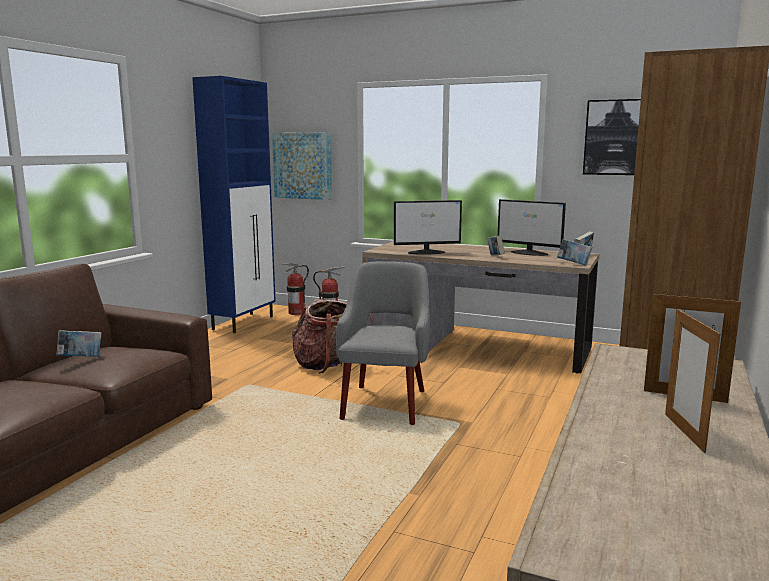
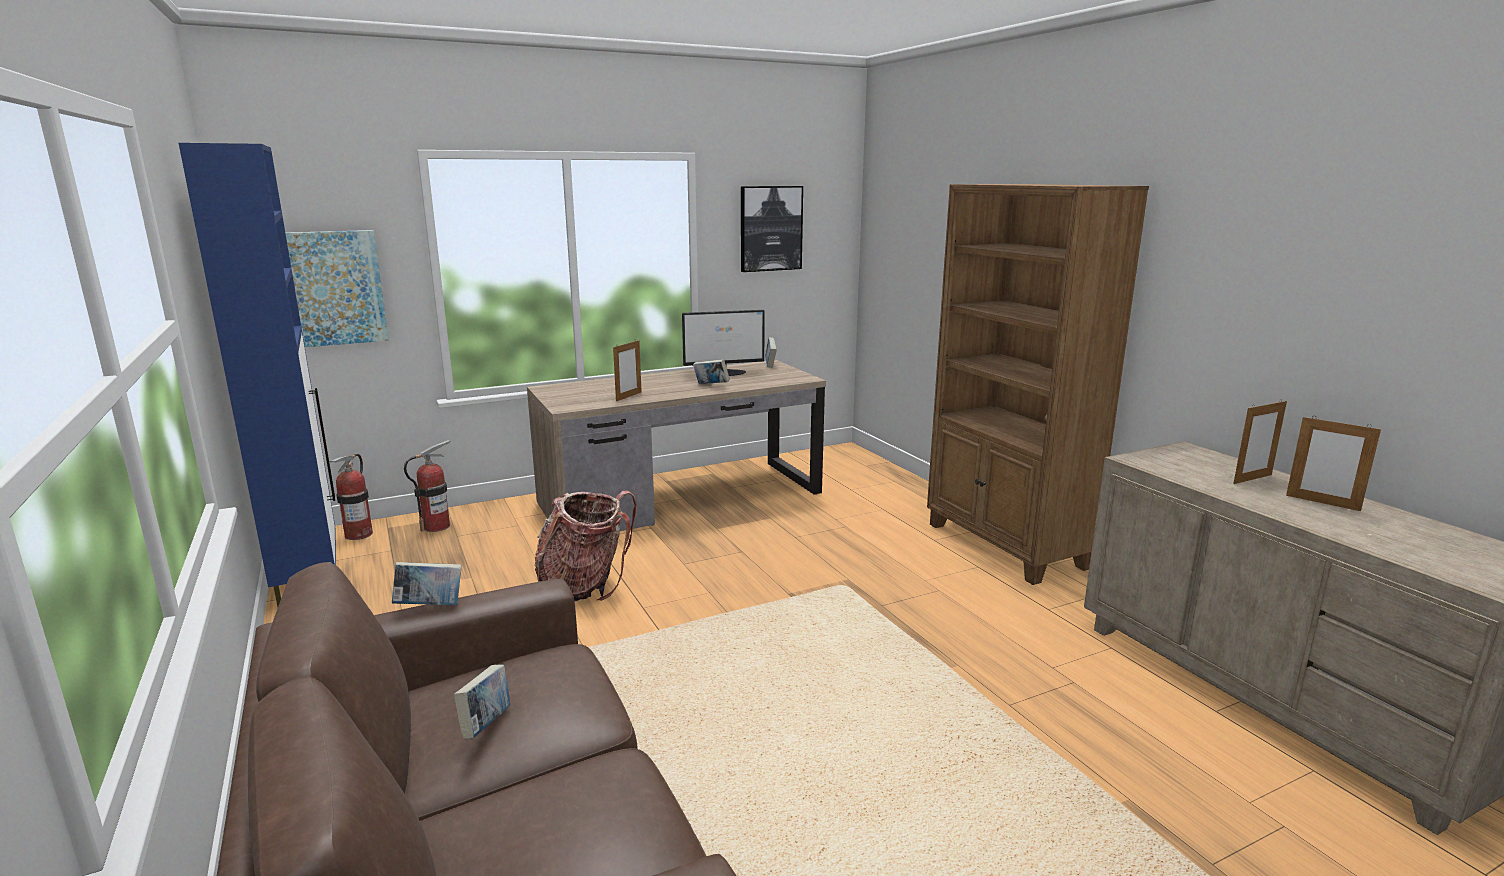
camera: 50 degrees left, 5 degrees up
grey armchair [336,261,430,425] -> none
monitor [394,200,462,255] -> picture frame [613,340,642,401]
book [557,239,592,266] -> book moved to [392,562,461,605]

